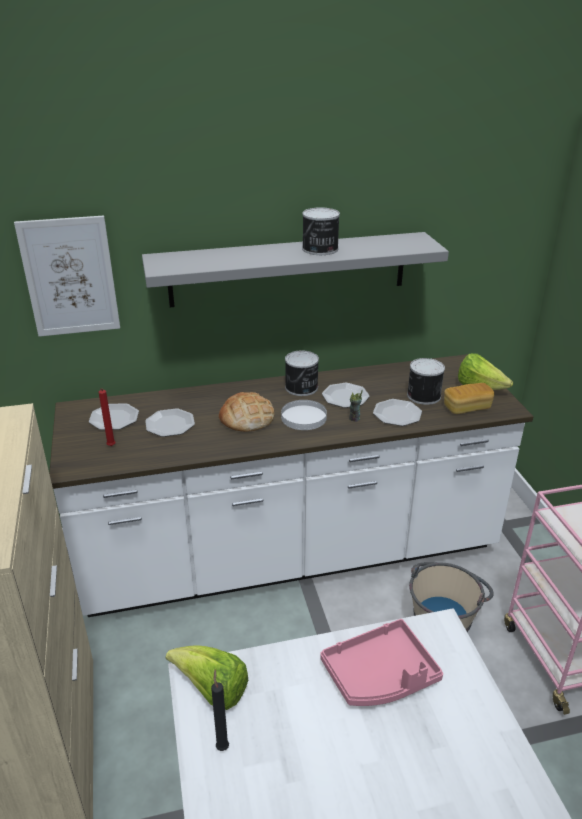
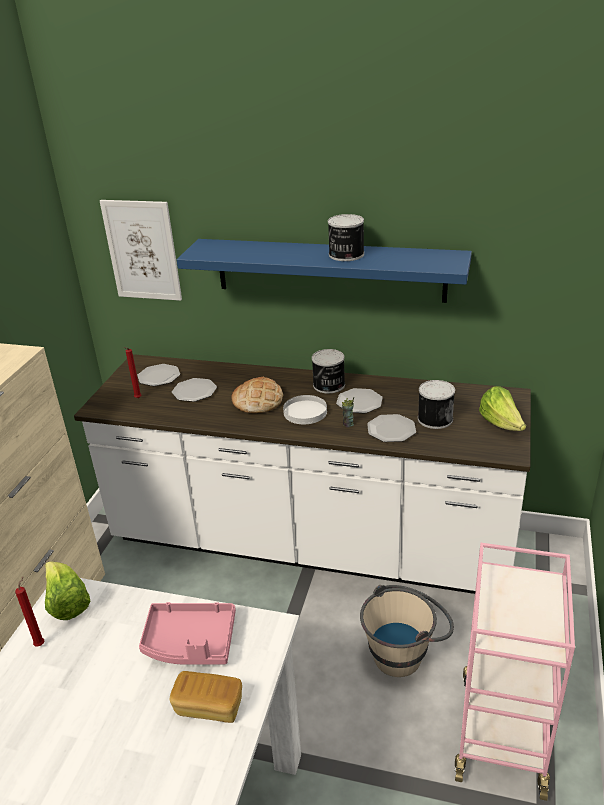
camera: 30 degrees right, 0 degrees up
grey shelf [142,232,449,307] -> blue shelf [177,239,472,303]
black candle [211,670,229,751] -> red candle [15,577,44,646]
bread [444,383,494,414] -> bread moved to [170,671,242,723]

